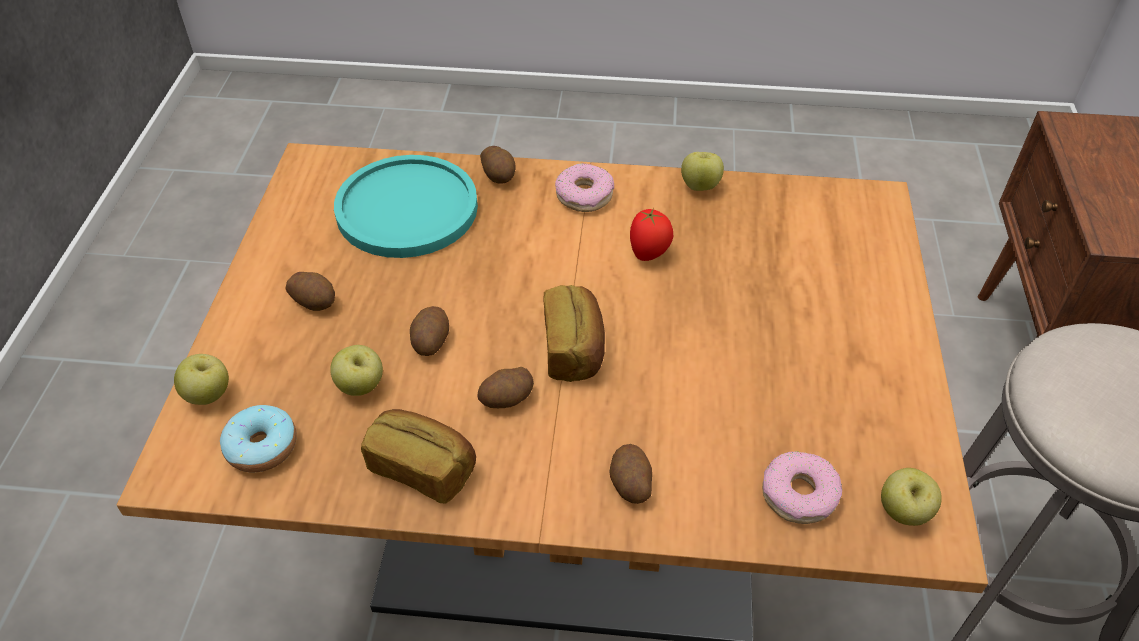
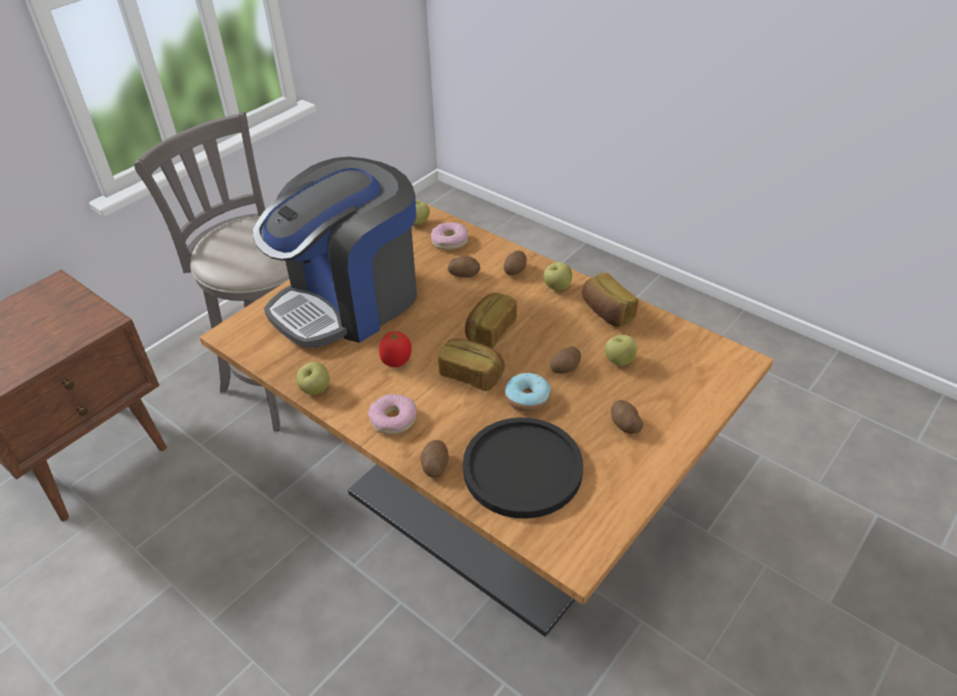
camera: 145 degrees left, 5 degrees down
apple [174,354,229,405] -> apple moved to [544,262,572,290]
donut [220,405,297,473] -> donut moved to [505,373,551,412]
turquoise plate [334,155,478,258] -> black plate [463,417,583,519]
potato [477,367,534,408] -> potato moved to [448,256,480,278]
none -> coffee machine [253,157,417,348]
none -> bread [438,339,505,391]

